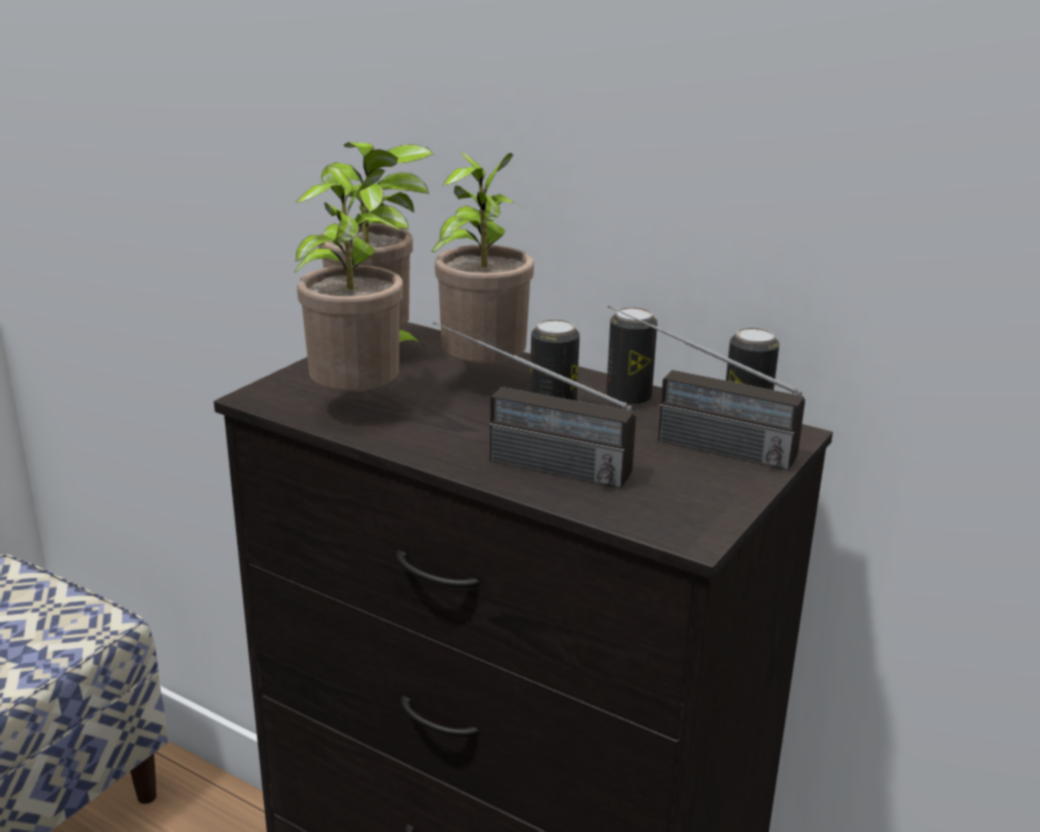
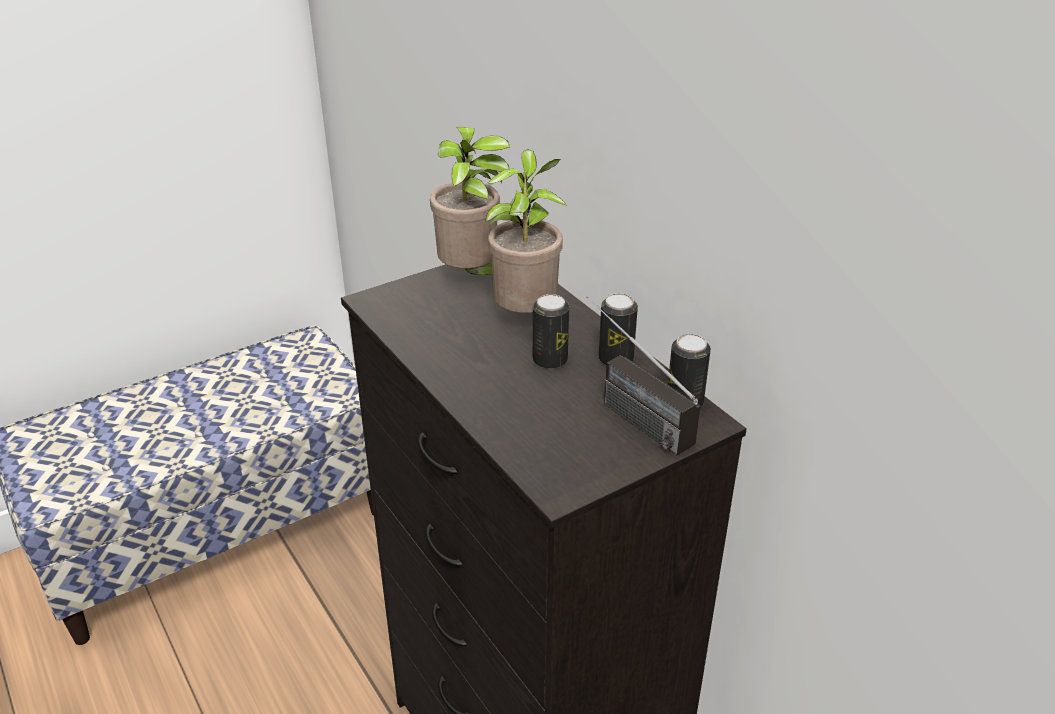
camera: 25 degrees right, 10 degrees up
potted plant [294,166,403,392] -> none
radio [433,321,636,489] -> none

